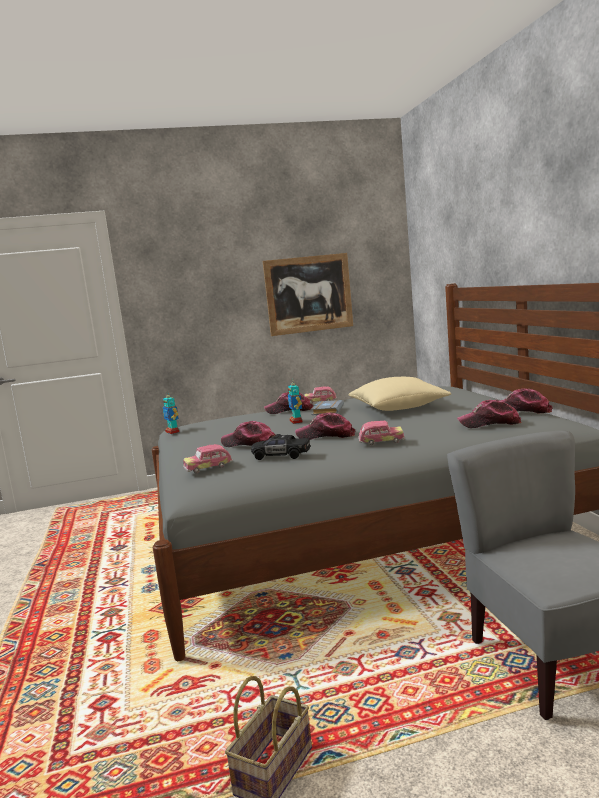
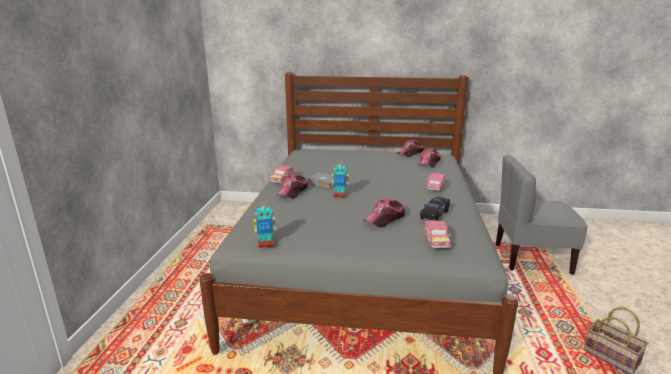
camera: 70 degrees left, 10 degrees up
picture [263,253,353,336] -> none
cap [295,413,355,440] -> none
beige pillow [349,377,451,411] -> none

